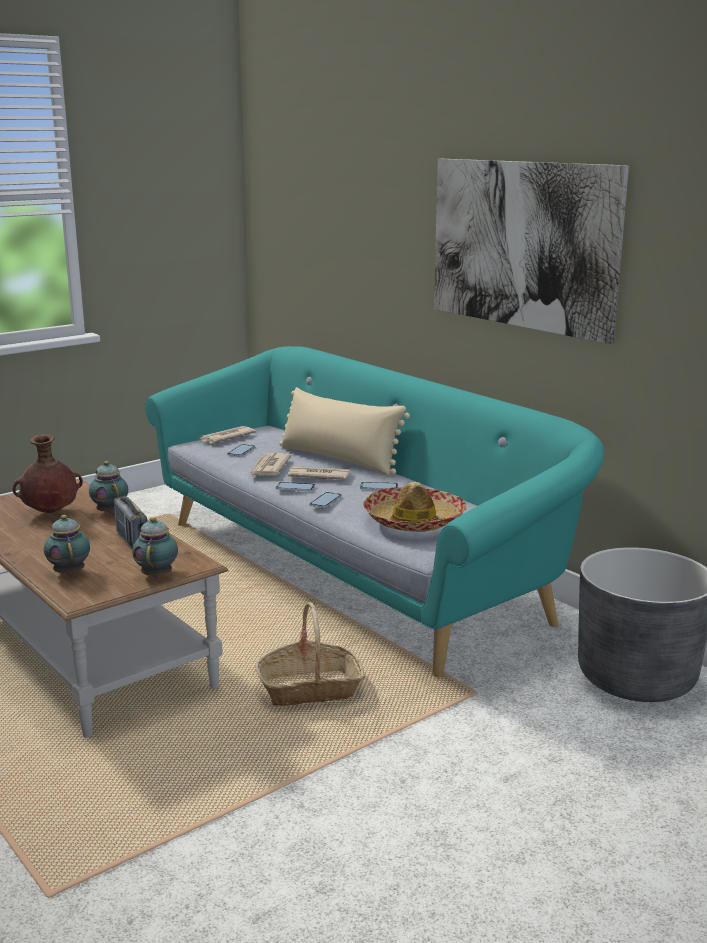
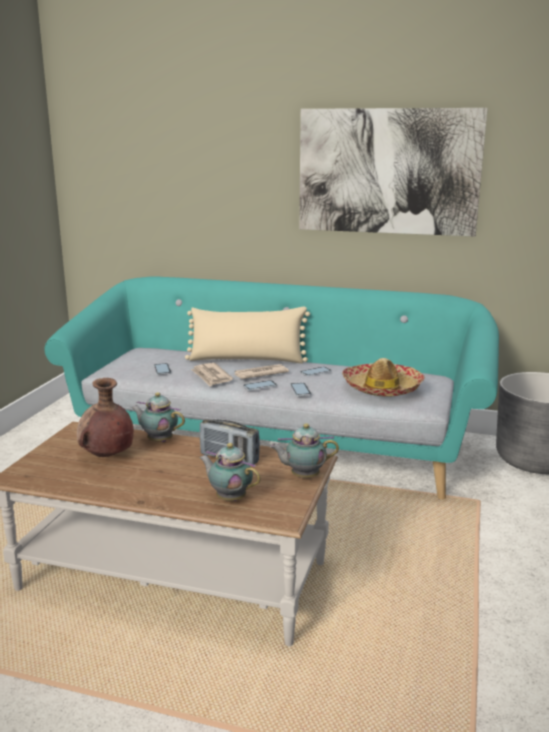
camera: 35 degrees left, 0 degrees up
teapot [132,517,178,578] -> teapot turned 60 degrees counterclockwise [270,423,339,478]
newspaper [198,426,256,443] -> none
basket [255,602,365,706] -> none

